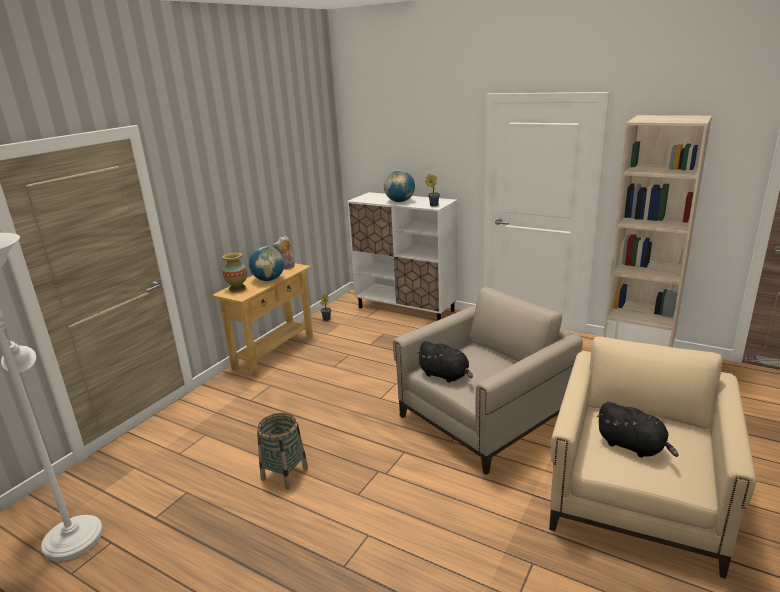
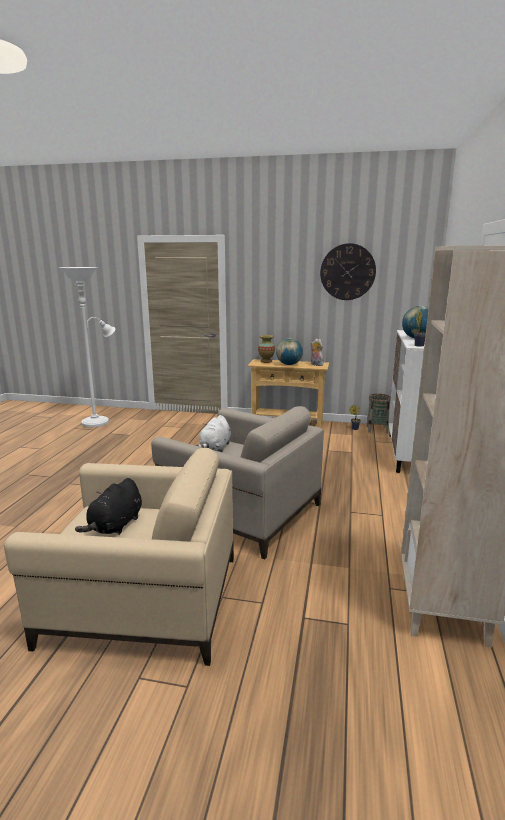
camera: 70 degrees right, 5 degrees down
basket [257,413,308,490] -> basket moved to [366,394,391,433]
black plush toy [416,341,473,383] -> white plush toy [196,415,231,452]
none -> wall clock [320,243,376,300]

